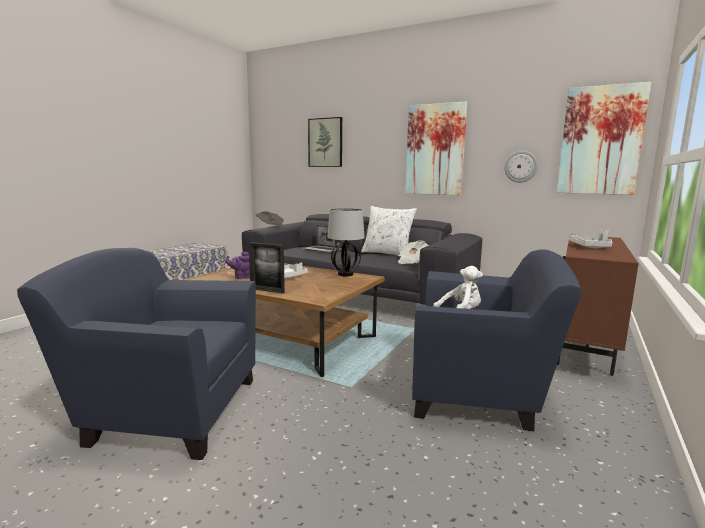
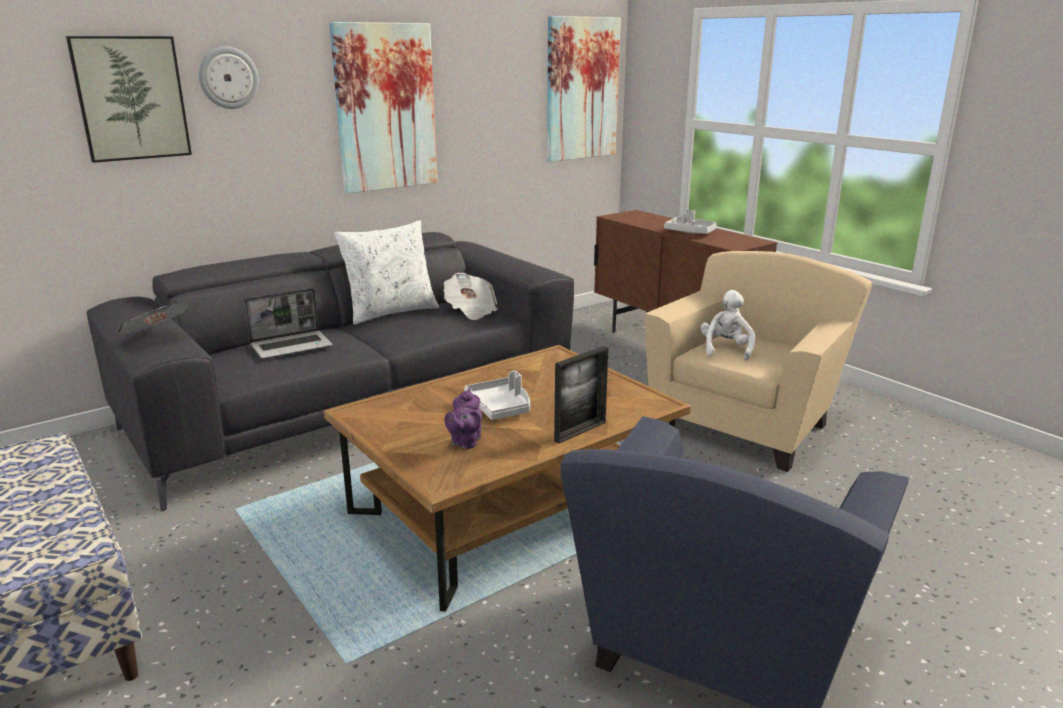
camera: 65 degrees left, 10 degrees up
table lamp [327,208,365,276] -> none
blue armchair [412,249,581,431] -> beige armchair [644,251,873,472]
wall clock [504,150,538,183] -> wall clock moved to [198,46,259,109]

